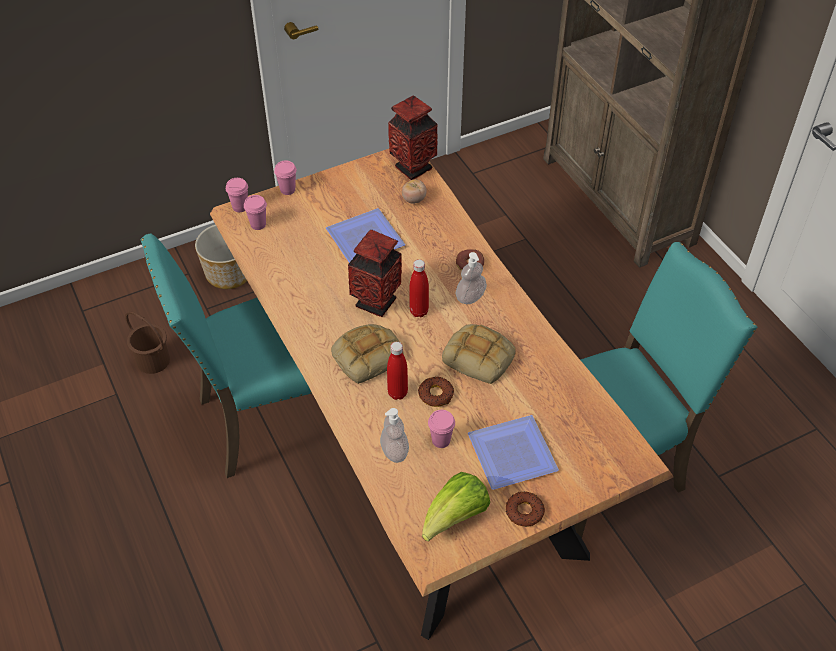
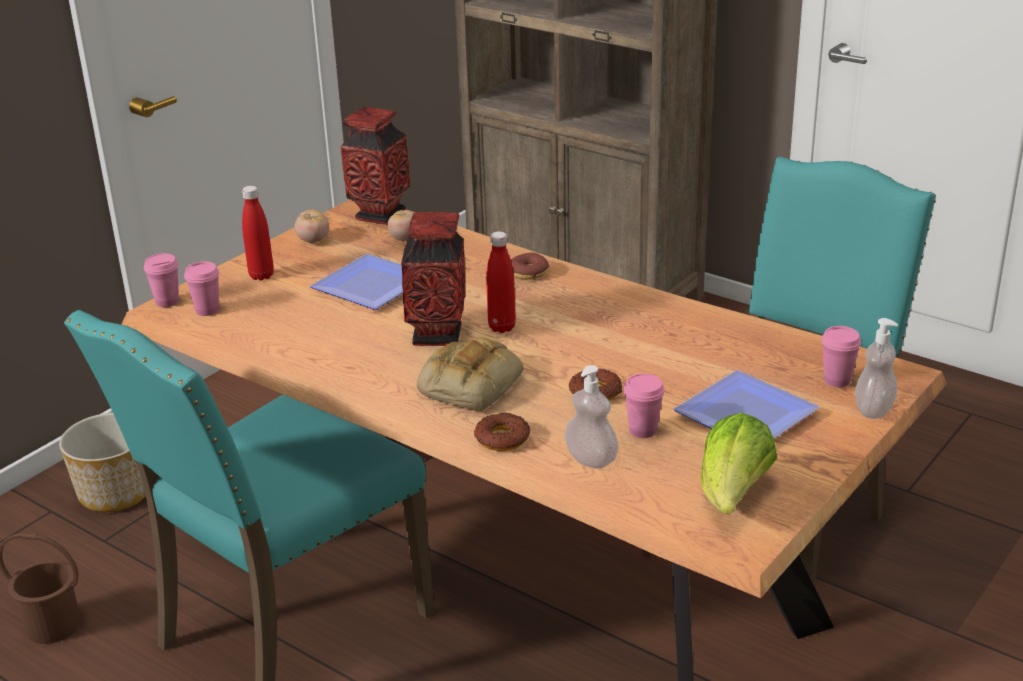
camera: 25 degrees left, 20 degrees down
pink cup [274,161,297,195] -> pink cup moved to [821,326,861,387]
red bottle [387,342,408,400] -> red bottle moved to [242,186,274,281]
bread [442,324,516,384] -> none
soap dispenser [456,252,487,304] -> soap dispenser moved to [855,318,898,419]
donut [506,492,545,527] -> donut moved to [474,412,530,451]
none -> tomato [295,210,329,243]

